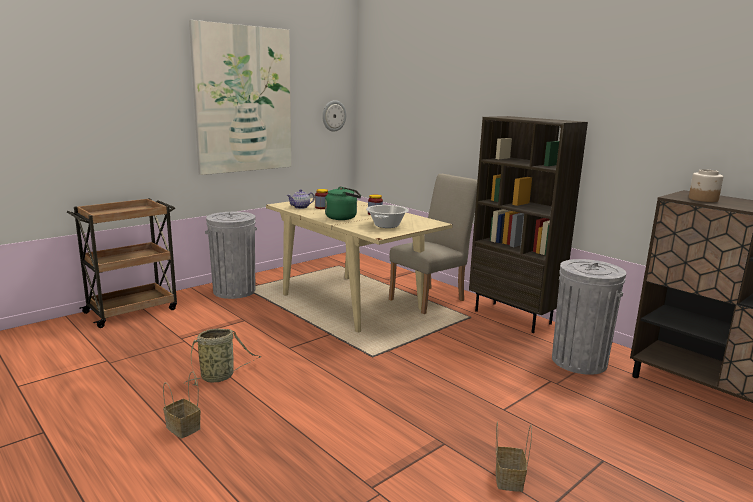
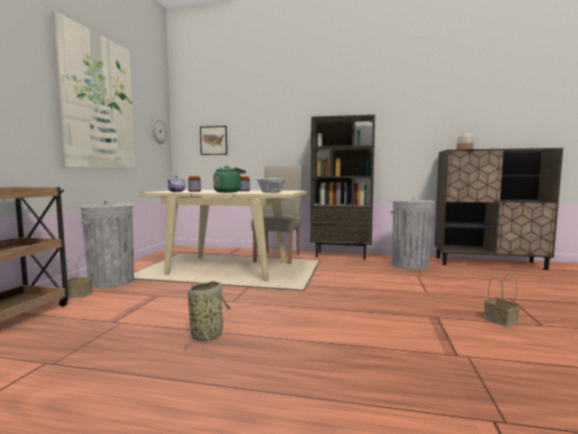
camera: 35 degrees left, 10 degrees down
basket [163,371,201,438] -> basket moved to [66,254,93,298]
none -> picture [200,126,227,155]

